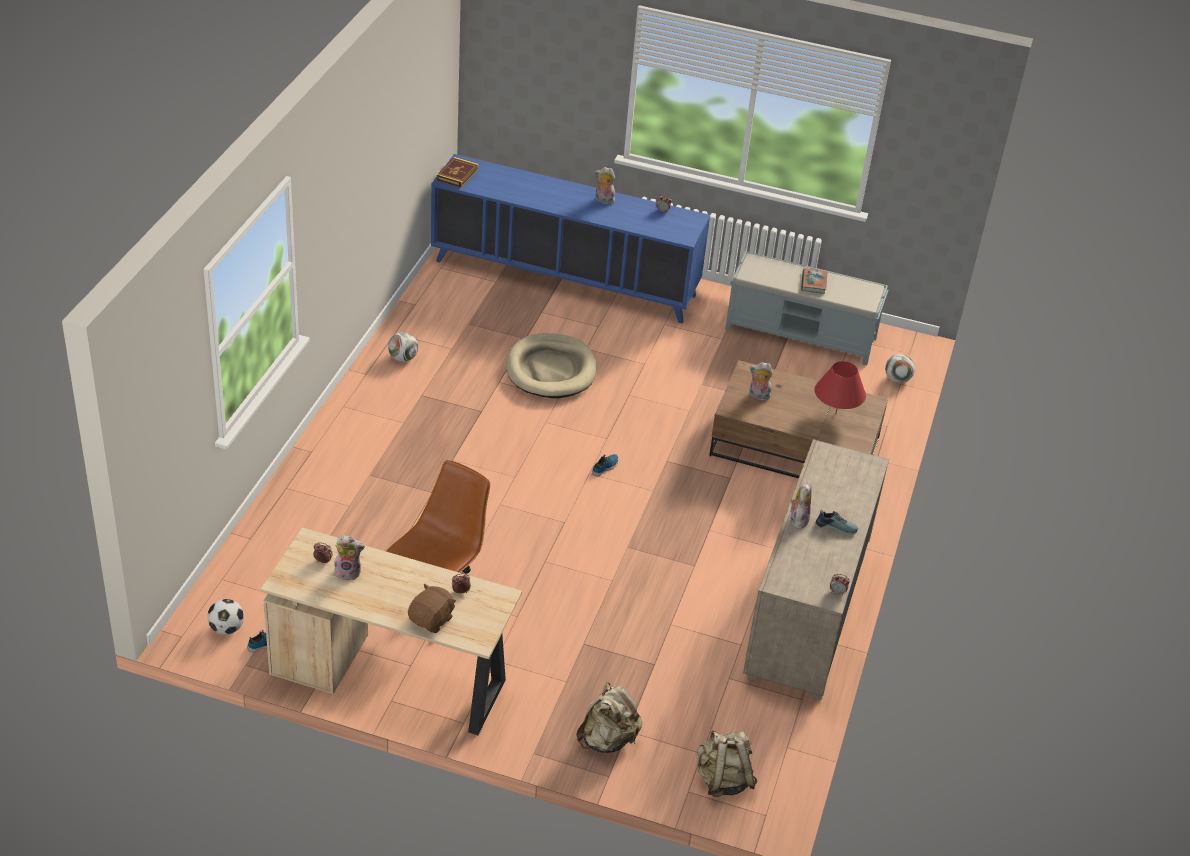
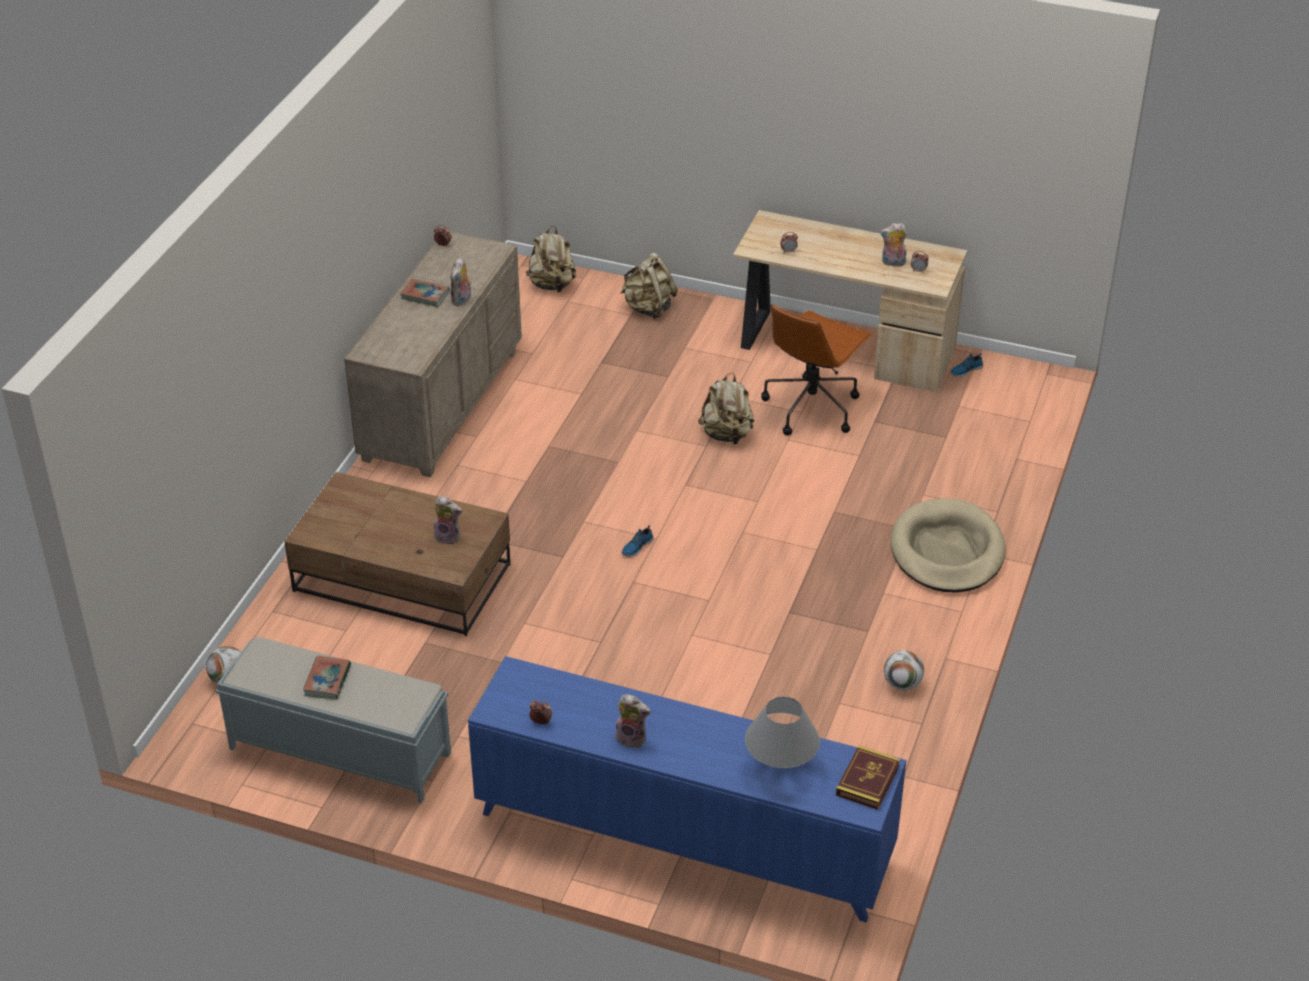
camera: 175 degrees left, 0 degrees up
football [208,599,244,635] -> none
brown plush toy [408,583,456,633] -> none
beige dog bed [506,333,597,398] -> beige dog bed moved to [891,499,1006,593]
red table lamp [815,361,866,414] -> none
shoe [816,510,858,535] -> book [400,279,450,307]
none -> beige backpack [698,373,755,444]
none -> grey table lamp [745,696,820,768]

